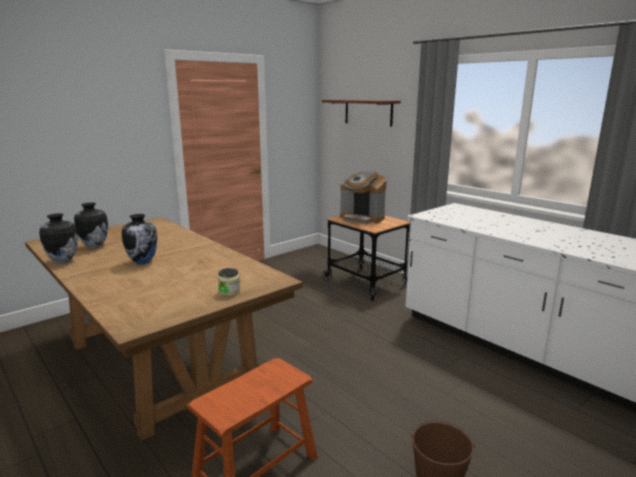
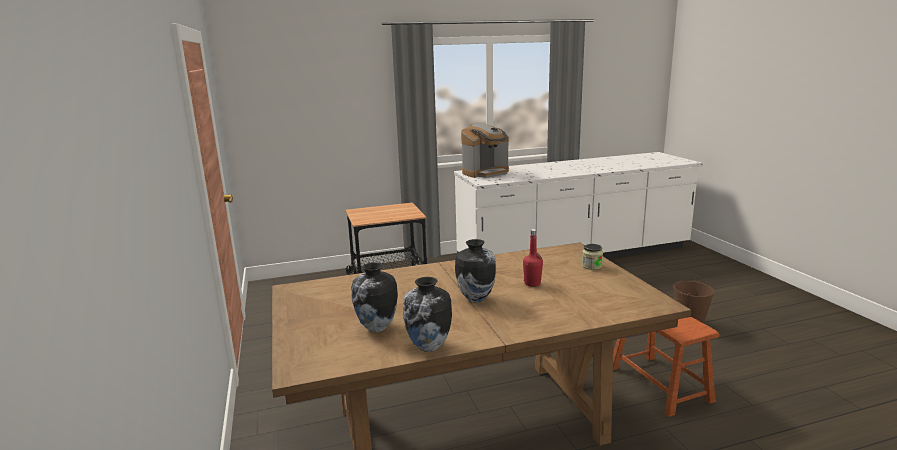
camera: 65 degrees left, 0 degrees up
shelf [322,100,401,126] -> none
coffee machine [340,171,387,224] -> coffee machine moved to [461,123,509,178]
none -> red bottle [523,229,543,287]

